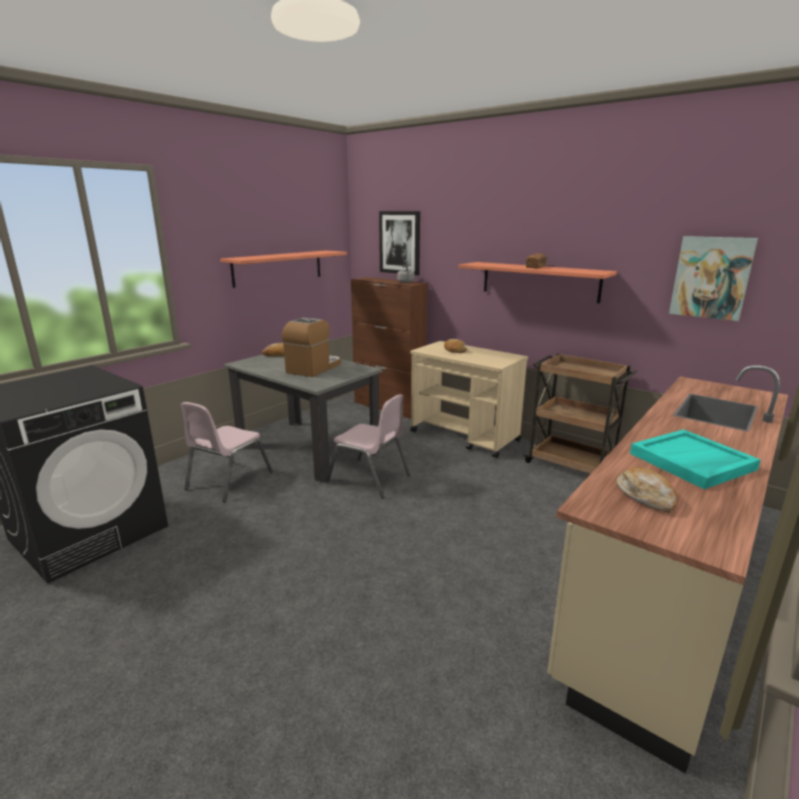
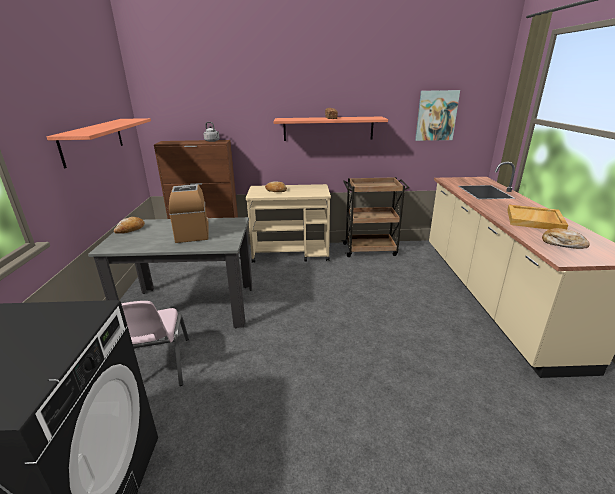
camera: 40 degrees left, 5 degrees up
pink chair [327,394,410,498] -> none
picture [379,211,420,275] -> none
turquoise tray [630,429,761,489] -> beige tray [507,205,568,230]

